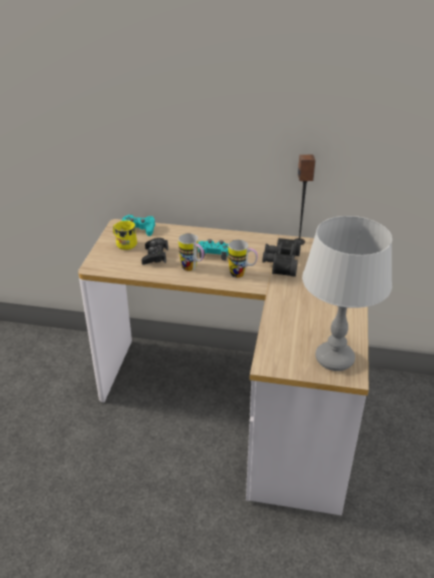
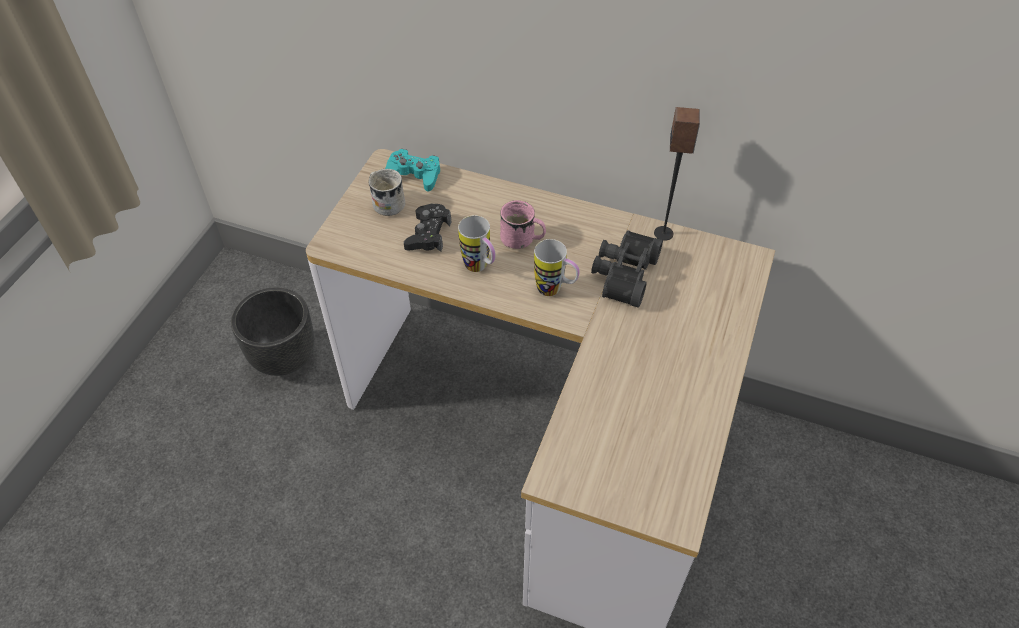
camera: 10 degrees right, 15 degrees up
yellow mug [113,221,137,250] -> white mug [368,169,405,216]
turquoise game controller [198,239,228,260] -> pink mug [500,200,546,249]
grey table lamp [302,216,392,371] -> none
none -> black planter [231,287,314,376]

